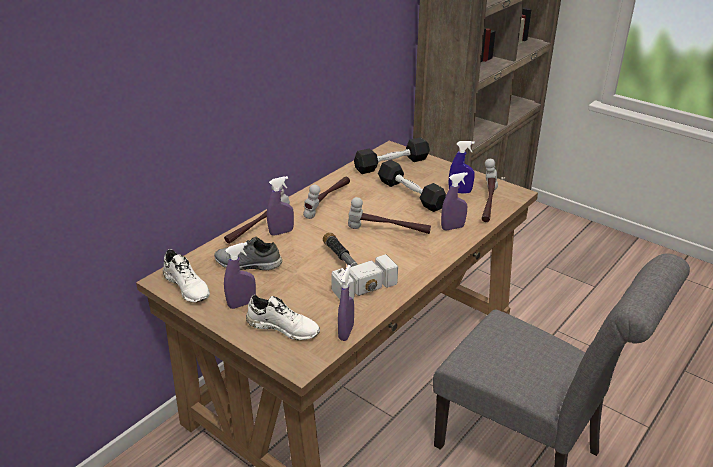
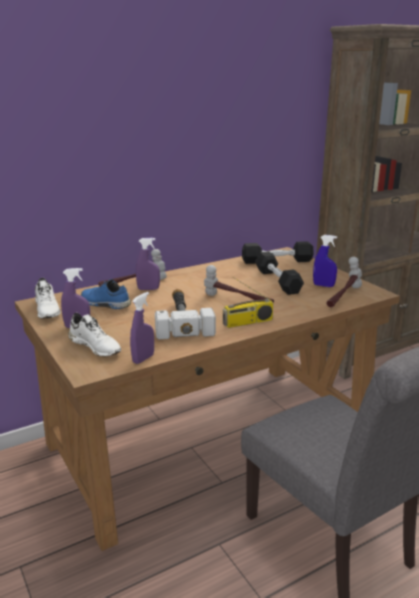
camera: 20 degrees right, 10 degrees down
grey shoe [214,236,282,270] -> blue shoe [81,279,131,309]
hammer [303,177,350,219] -> none
purple spray bottle [441,173,468,230] -> none
none -> radio [223,277,273,328]

